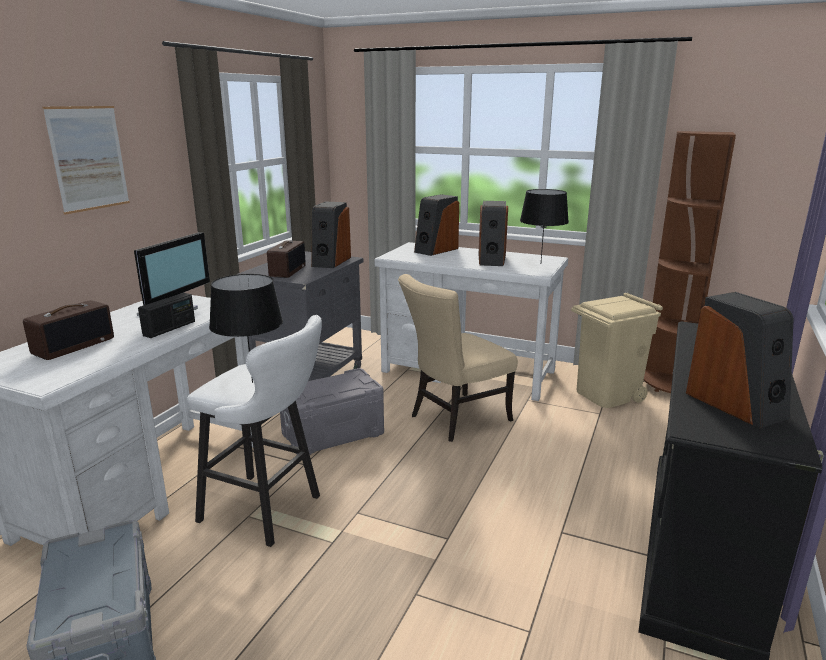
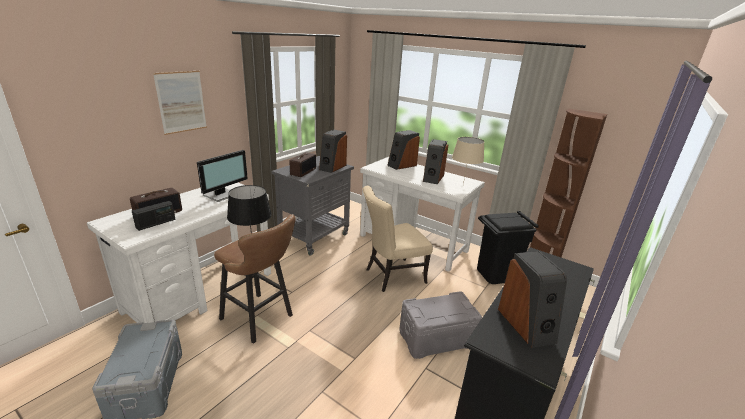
camera: 10 degrees right, 5 degrees up
radio [138,293,195,338] -> radio moved to [132,201,176,231]
white stool [187,315,322,547] -> brown stool [214,214,295,344]
grey storage box [280,368,384,455] -> grey storage box moved to [399,291,482,359]
black table lamp [520,189,569,261] -> beige table lamp [452,137,484,185]
beige trash can [571,293,663,408] -> black trash can [477,211,539,284]

